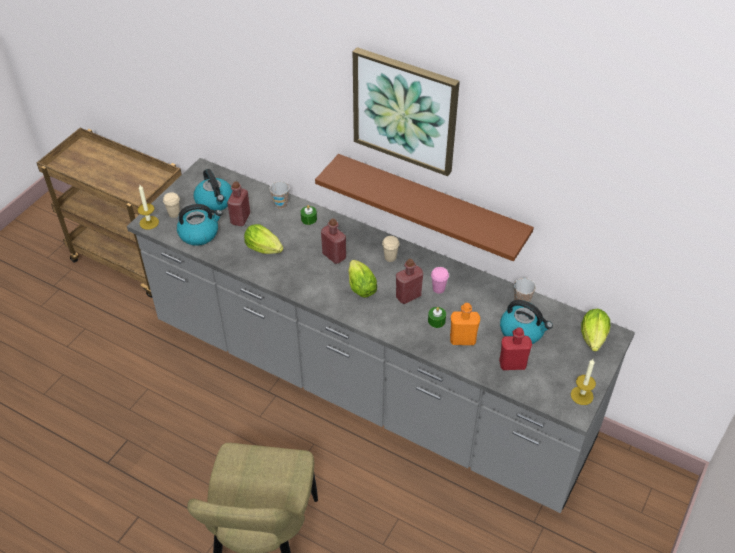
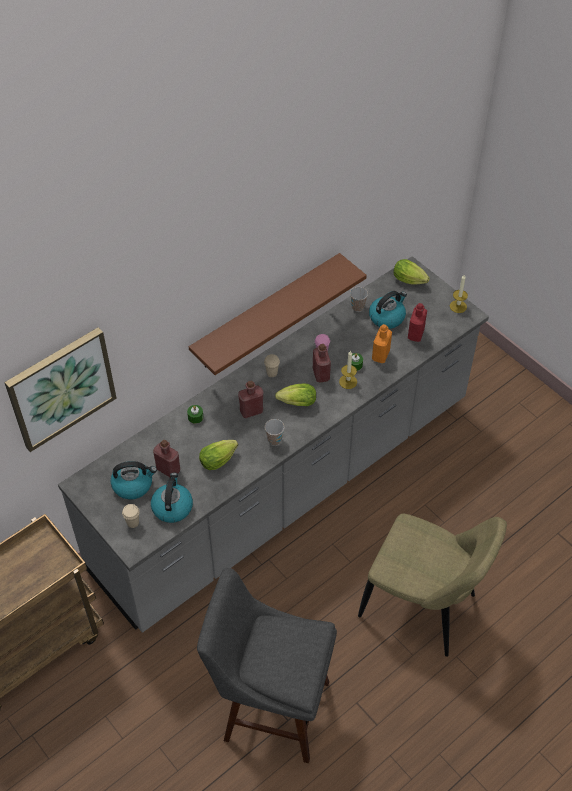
camera: 70 degrees left, 5 degrees up
candle [138,185,159,230] -> candle moved to [339,350,357,389]
cup [269,181,289,209] -> cup moved to [265,419,285,445]
picture [353,47,460,176] -> picture moved to [4,327,117,452]
none -> grey stool [197,568,337,763]

